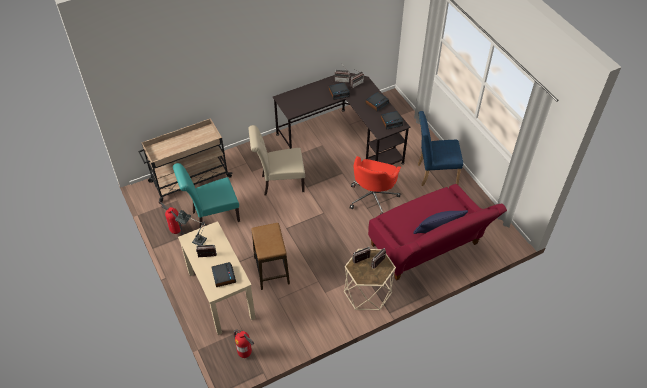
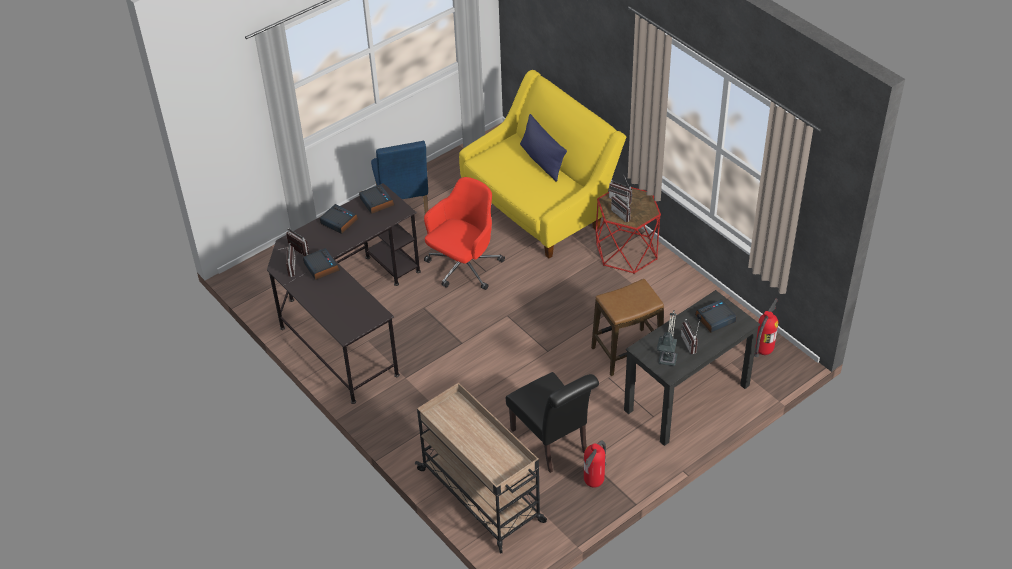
camera: 100 degrees left, 5 degrees down
turquoise chair [173,163,240,228] -> black chair [506,372,599,473]
beige desk [178,221,256,335] -> black desk [624,290,760,446]
beige chair [248,125,305,196] -> none
beige side table [344,249,396,311] -> red side table [596,187,661,274]
red office chair [350,156,401,215] -> red office chair turned 60 degrees counterclockwise [424,177,505,290]
red sofa [368,184,507,281] -> yellow sofa [459,70,626,259]

